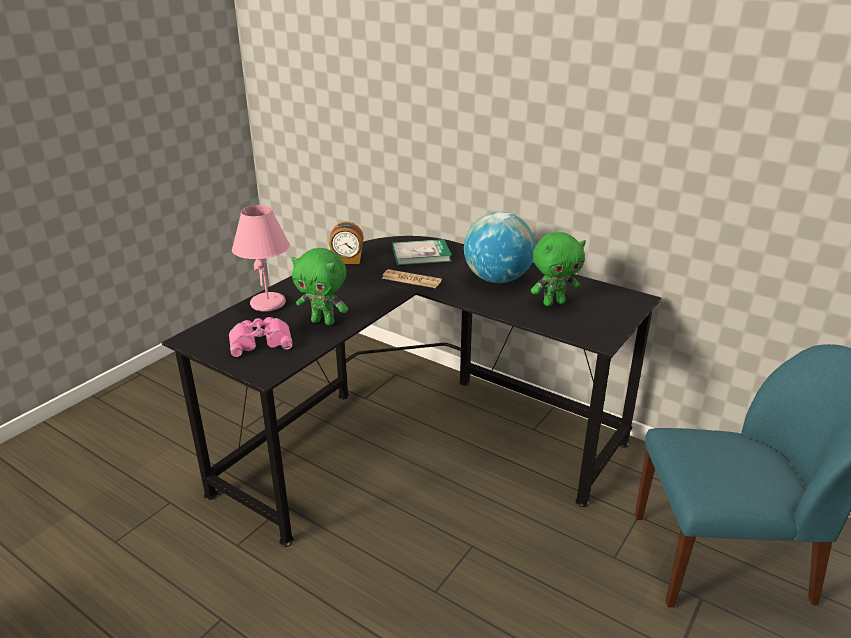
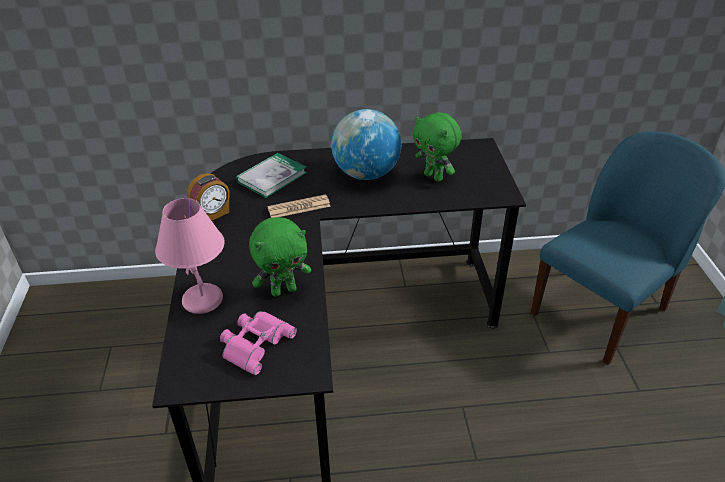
camera: 40 degrees left, 10 degrees up
green plush toy [531,232,586,306] -> green plush toy turned 105 degrees clockwise [413,112,462,182]

